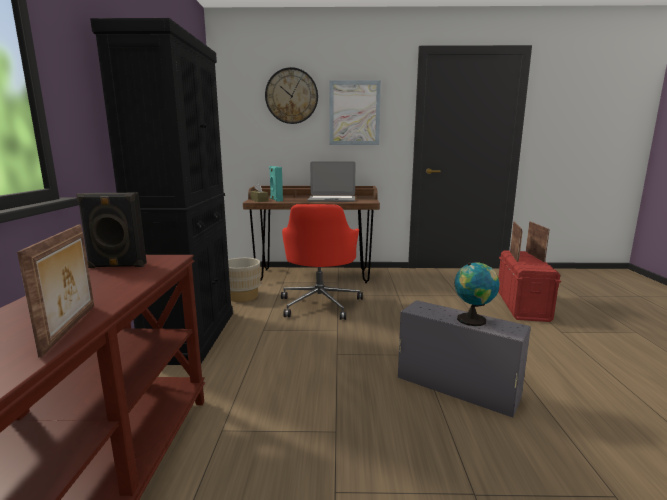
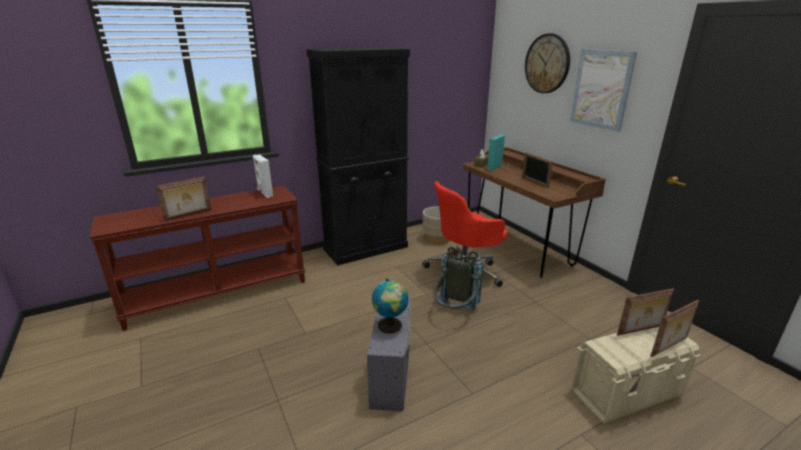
camera: 60 degrees right, 10 degrees up
black speaker [76,193,147,268] -> white speaker [253,154,273,198]
laptop [307,161,355,202] -> picture frame [522,152,553,188]
red storage box [498,250,561,322] -> beige storage box [572,327,701,423]
none -> grey backpack [433,247,483,311]

